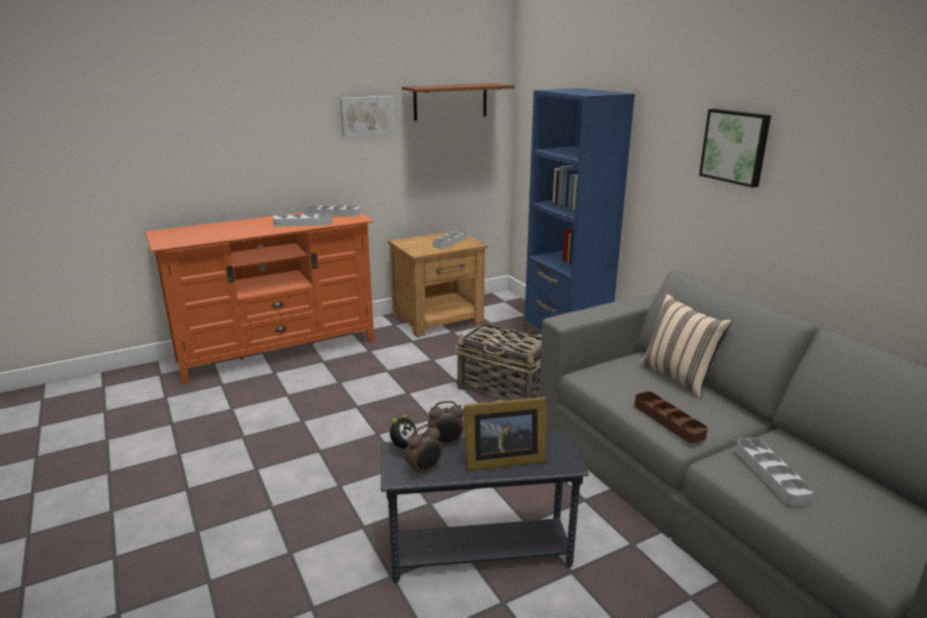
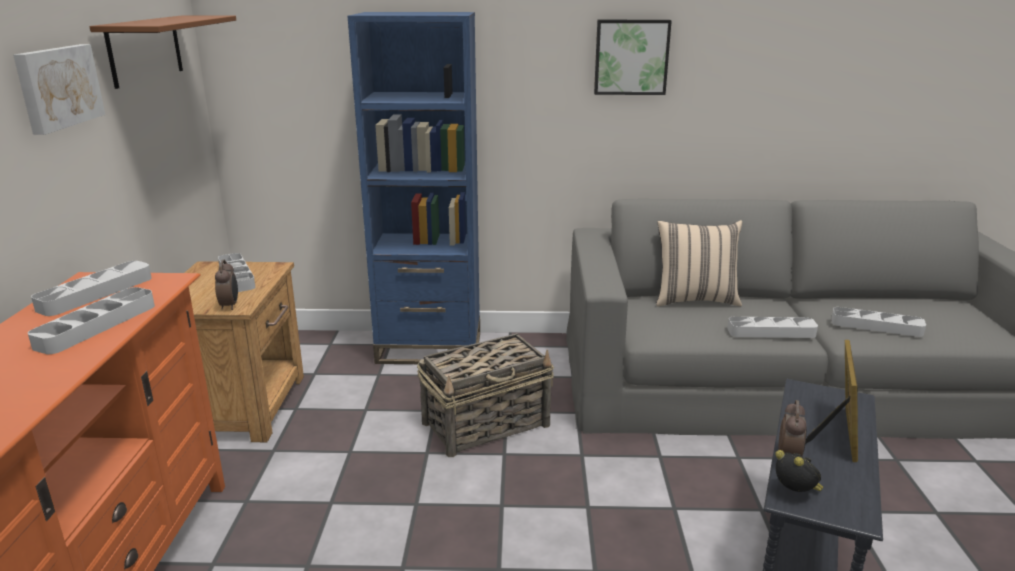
camera: 60 degrees left, 0 degrees up
alarm clock [405,424,442,477] -> alarm clock moved to [215,260,238,310]
brown tray [634,391,708,444] -> grey tray [727,317,818,338]

